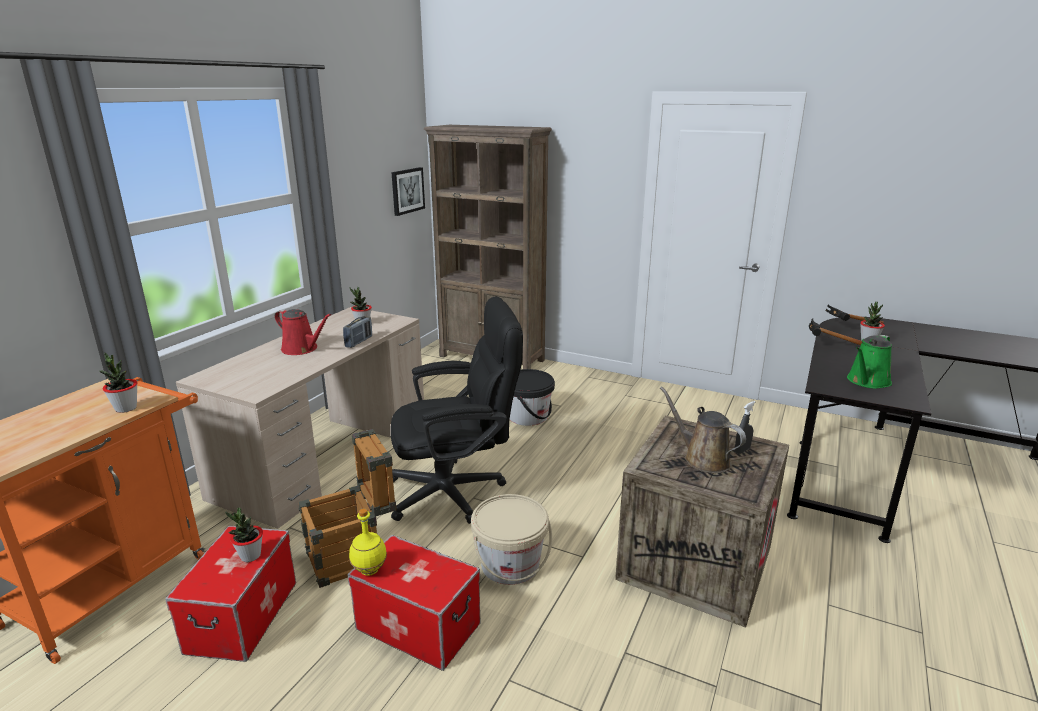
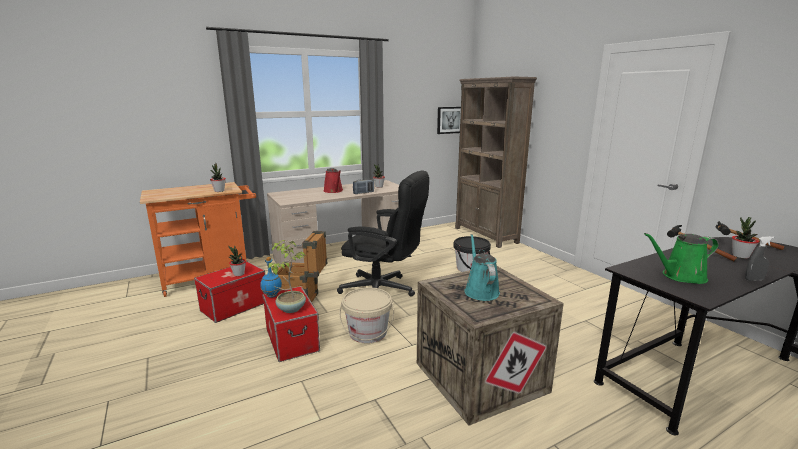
camera: 35 degrees right, 5 degrees down
yellow bottle [349,508,387,576] -> blue bottle [260,257,282,298]
brown watering can [660,386,746,473] -> turquoise watering can [464,234,500,301]
grey spray bottle [735,401,755,454] -> grey spray bottle moved to [745,236,774,281]
none -> potted plant [268,240,306,313]

